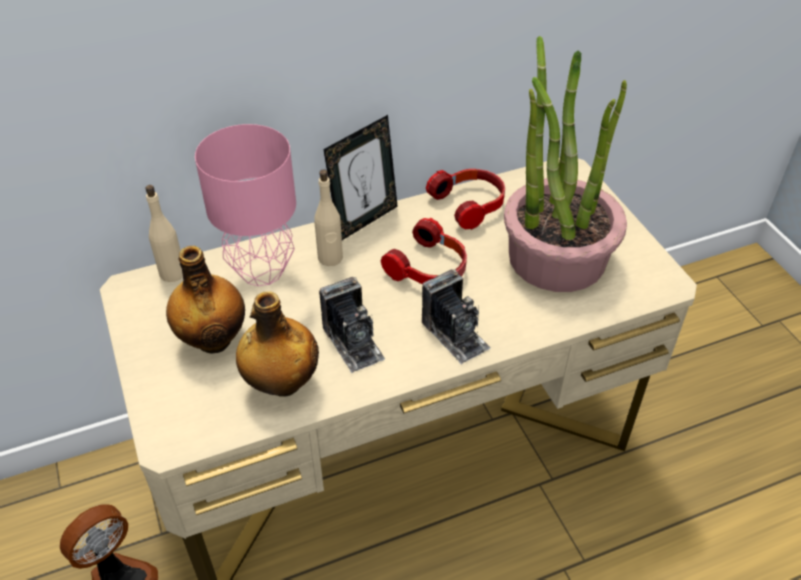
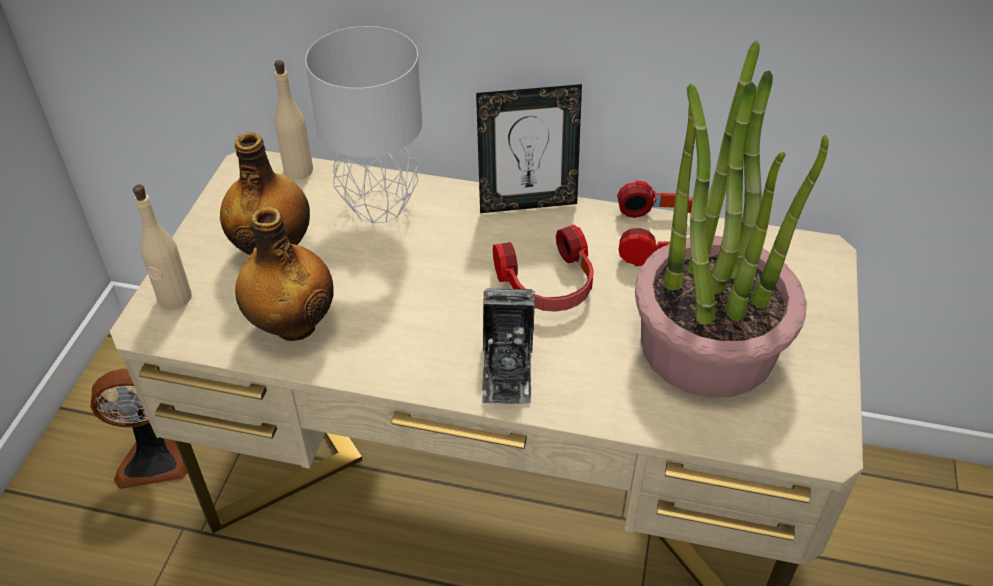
camera: 35 degrees right, 0 degrees up
pink table lamp [195,124,296,286] -> grey table lamp [305,26,422,223]
beige bottle [314,169,343,266] -> beige bottle moved to [133,185,192,310]
camera [319,277,385,373] -> none

